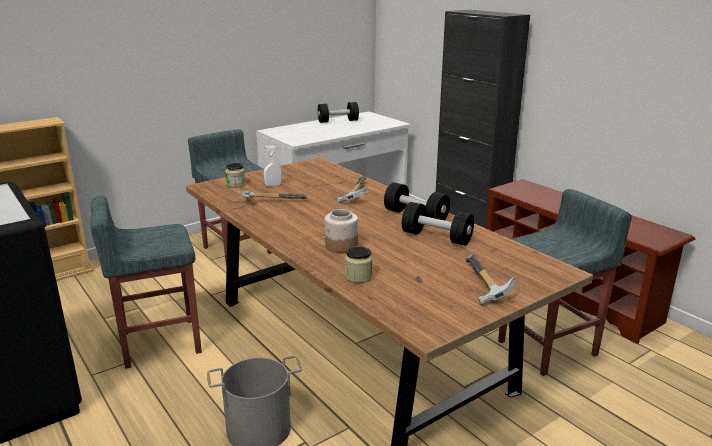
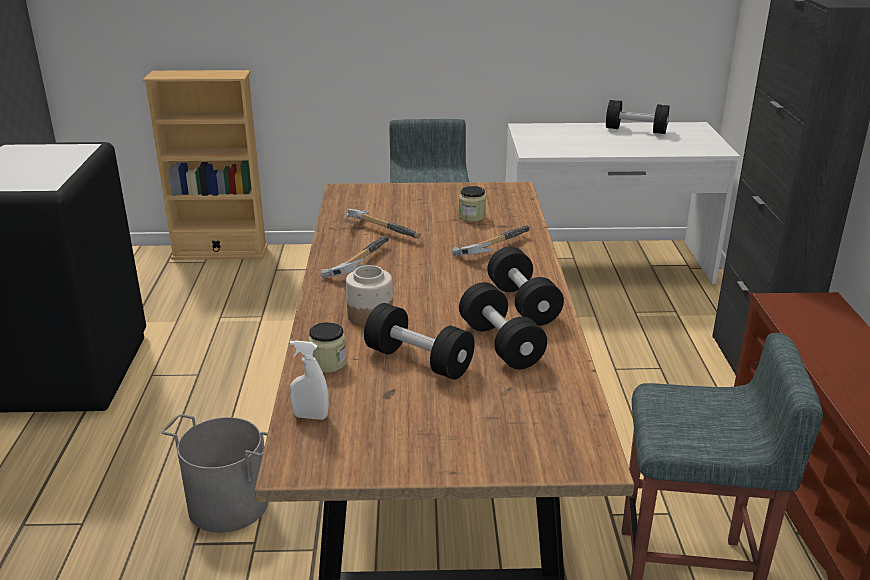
camera: 35 degrees right, 5 degrees up
grey stool [91,196,202,369] -> none
jar [225,163,246,188] -> jar moved to [459,186,486,222]
white spray bottle [264,145,282,187] -> white spray bottle moved to [289,340,329,420]
hammer [466,255,517,305] -> hammer moved to [321,235,389,278]
none -> black dumbbell [364,303,475,380]

